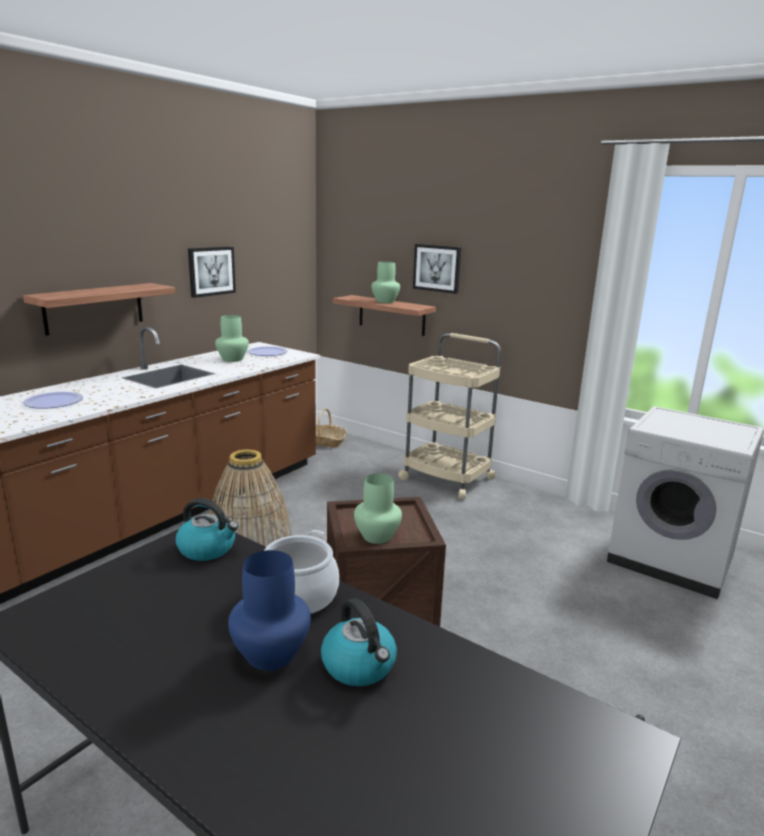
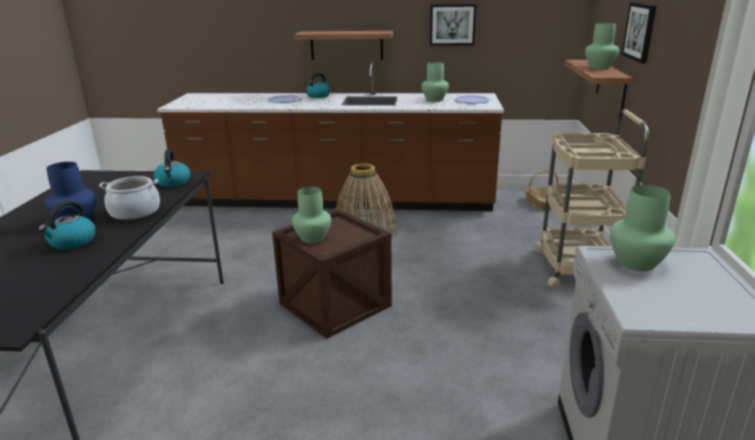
camera: 60 degrees right, 5 degrees up
none -> kettle [306,73,330,98]
none -> green vase [610,185,675,271]

